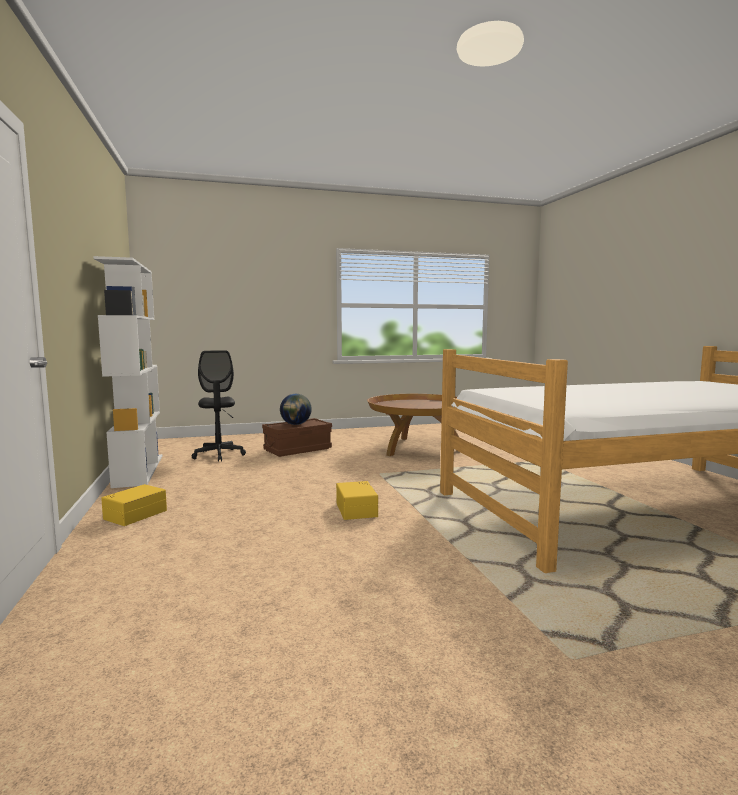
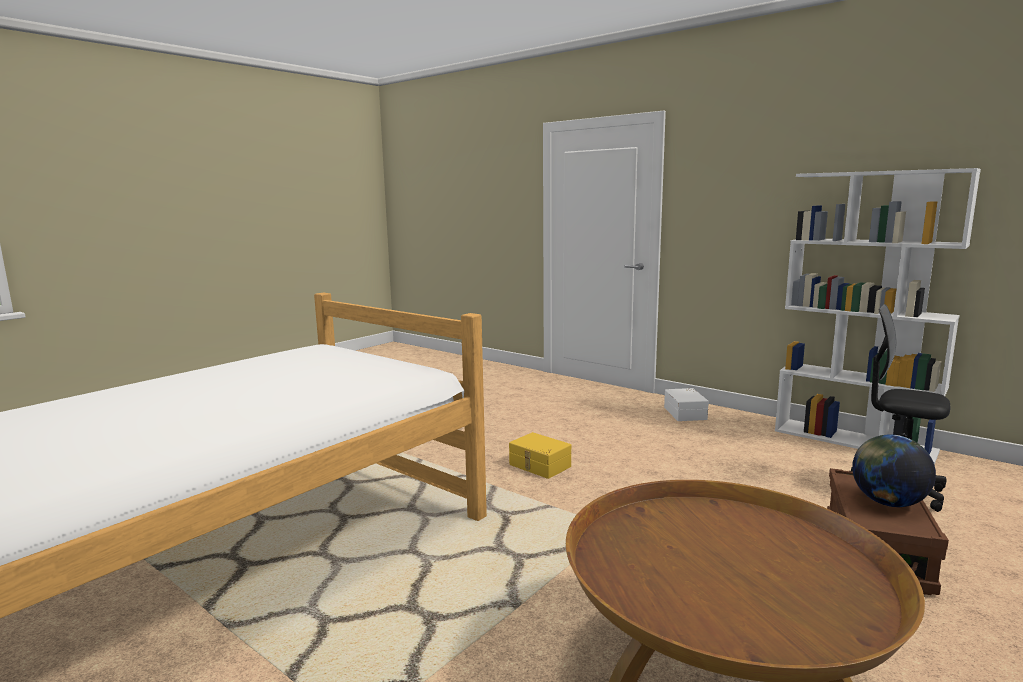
camera: 145 degrees right, 5 degrees up
yellow storage box [101,484,167,526] -> white storage box [664,388,709,421]

